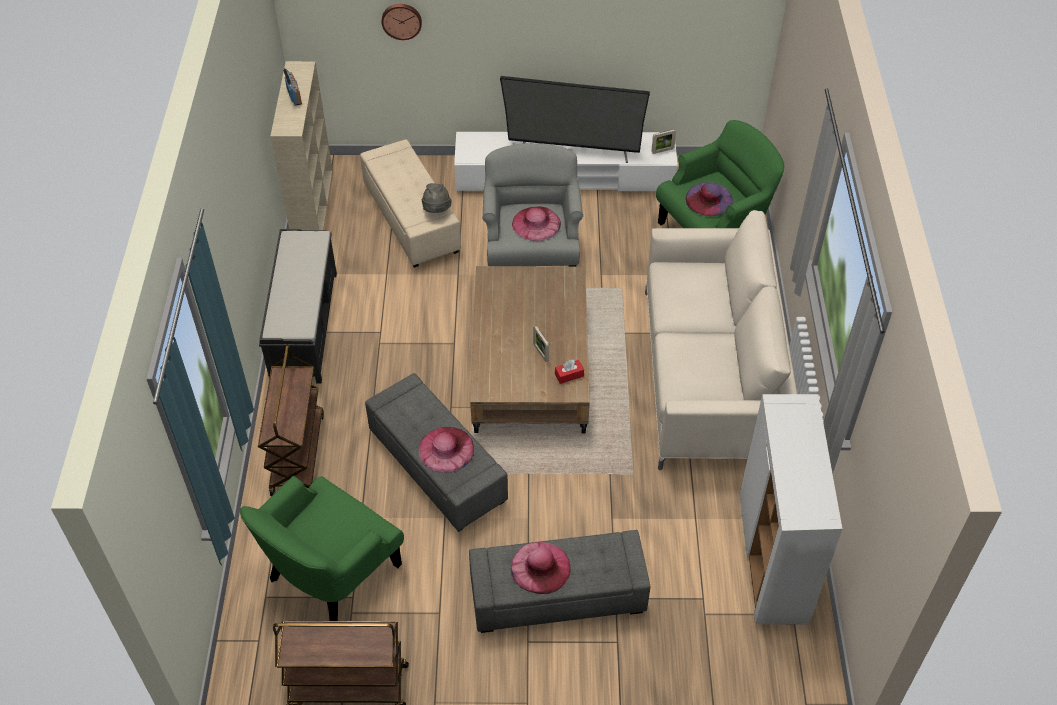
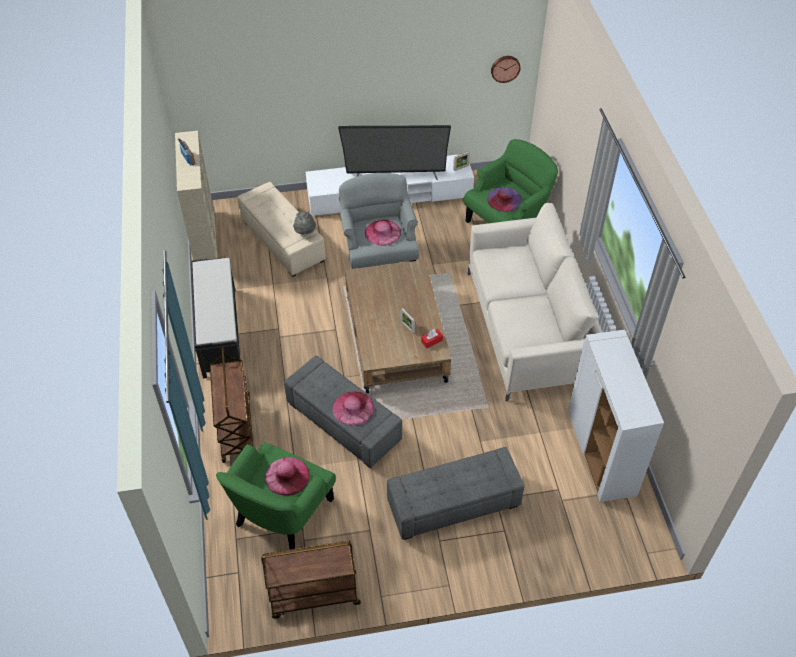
camera: 10 degrees left, 0 degrees up
wall clock [382,4,422,40] -> wall clock moved to [491,56,521,83]
pink hat [511,542,570,594] -> pink hat moved to [265,457,310,496]

